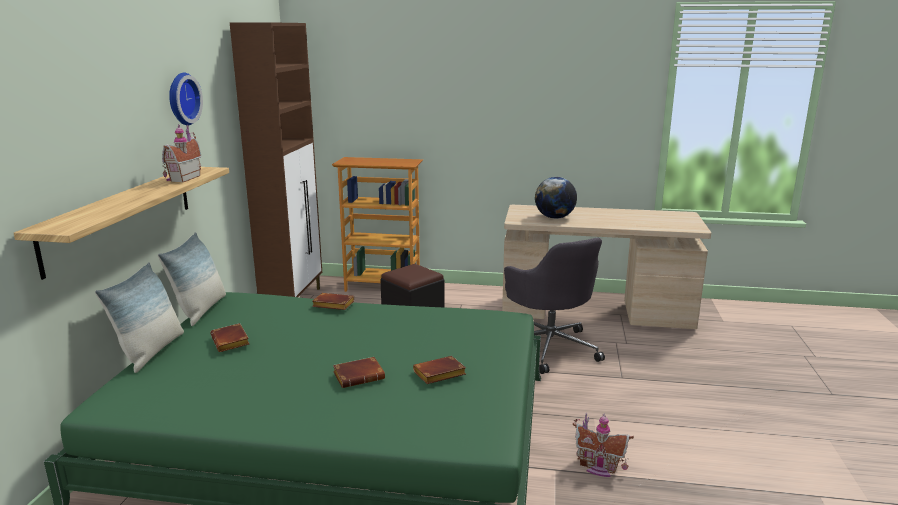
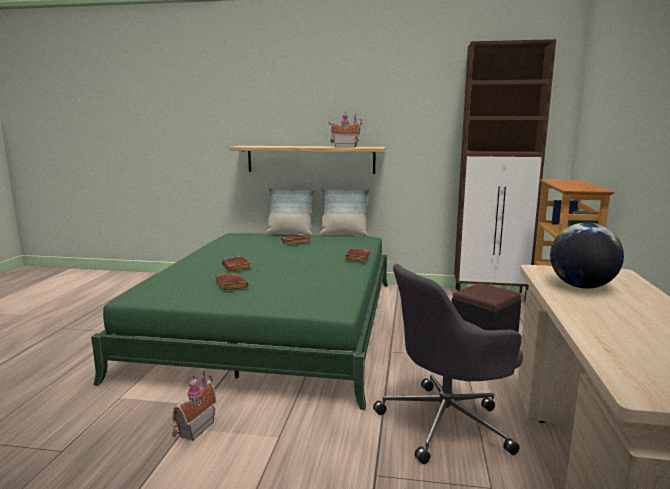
camera: 90 degrees right, 5 degrees down
wall clock [169,72,203,125] -> none

